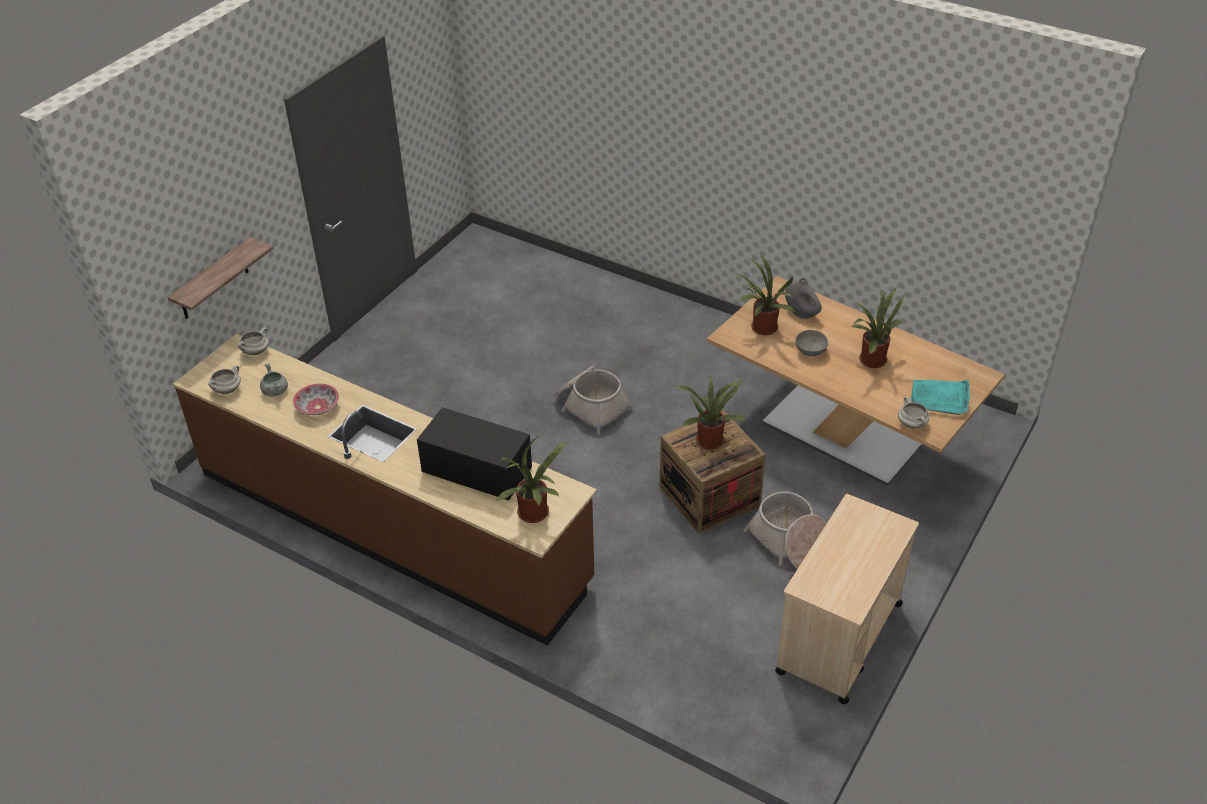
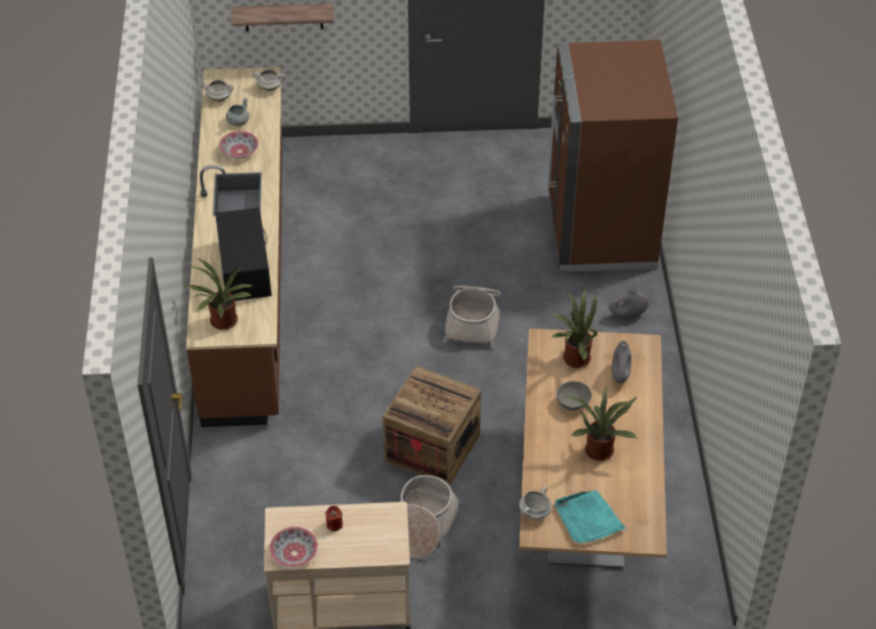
camera: 55 degrees right, 5 degrees up
potted plant [673,375,747,450] -> none
none -> bowl [270,527,318,567]
none -> red candle [325,506,343,531]
none -> brown fridge [548,40,678,272]
none -> grey vase [609,288,649,320]

